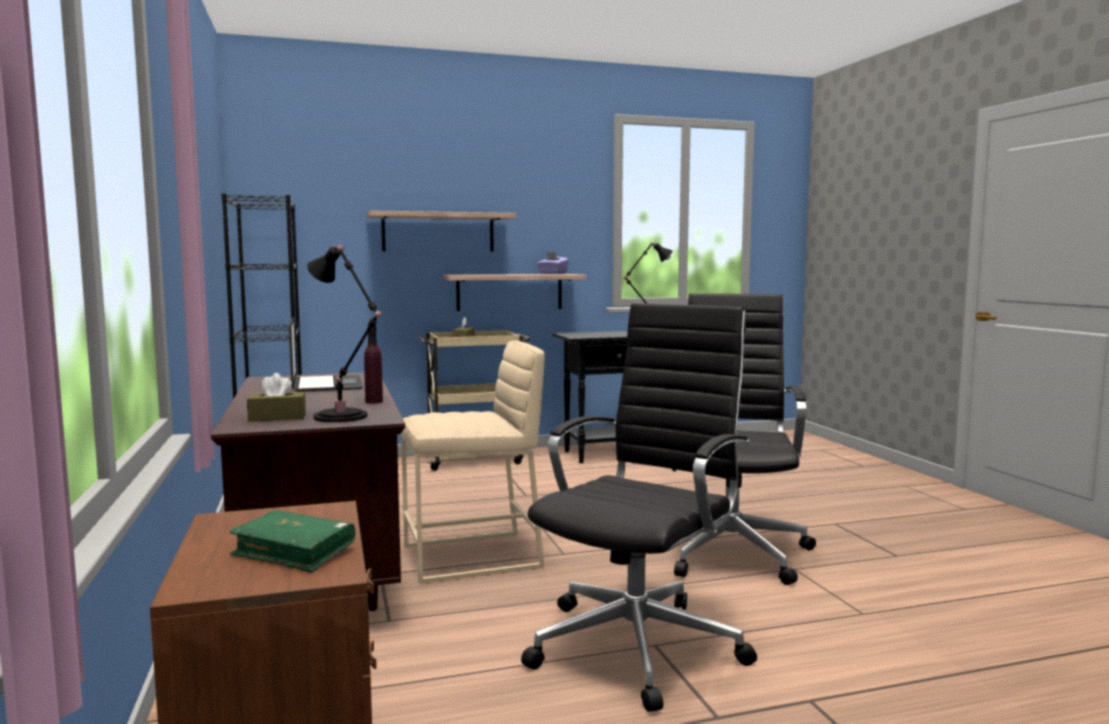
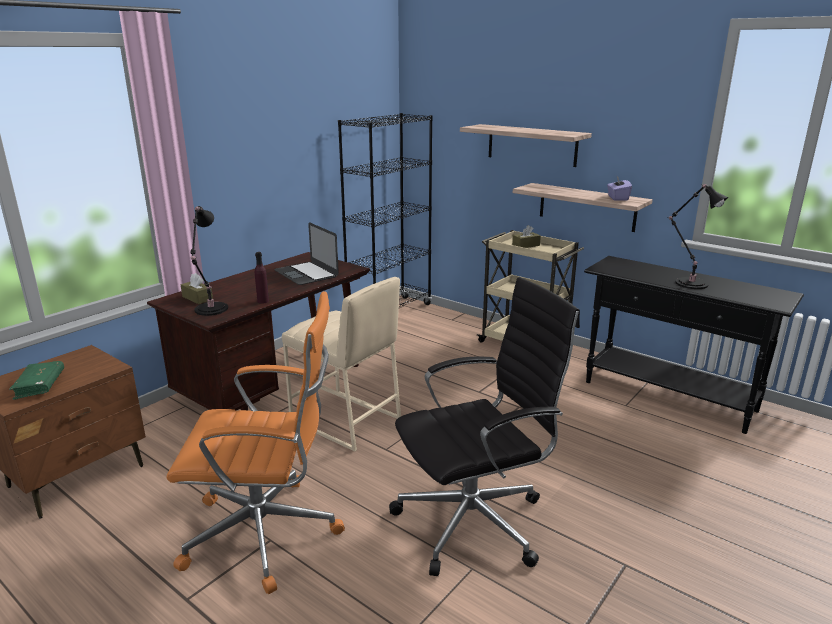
camera: 55 degrees right, 15 degrees up
laptop [289,317,363,392] -> laptop turned 105 degrees clockwise [274,222,339,285]
black office chair [521,303,757,712] -> orange office chair [166,291,345,594]

